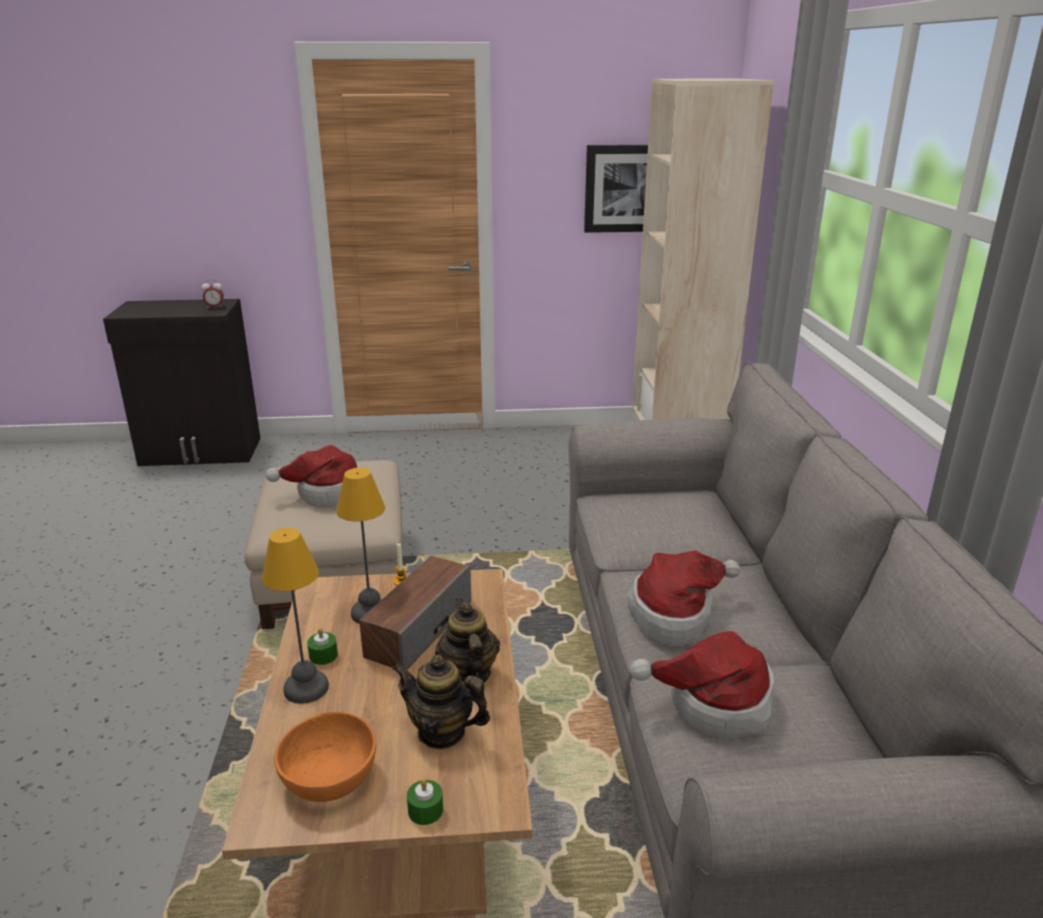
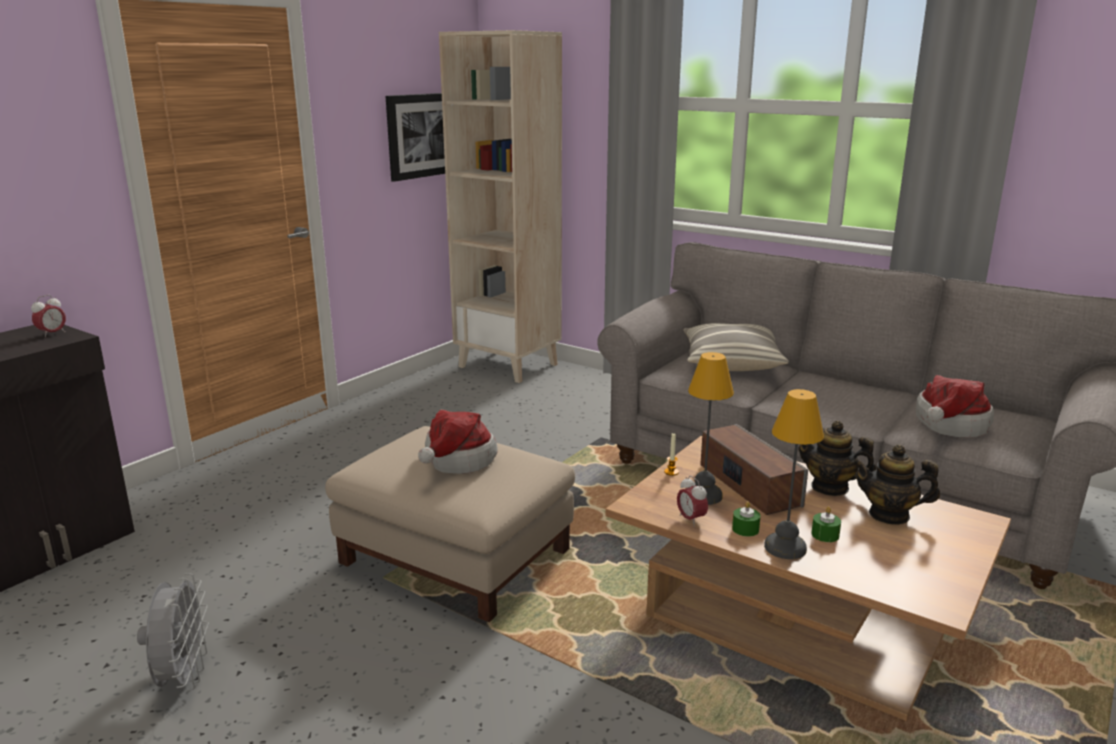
camera: 50 degrees left, 5 degrees down
orange bowl [274,712,376,802] -> none
teapot [393,655,490,749] -> teapot turned 45 degrees clockwise [852,445,940,525]
green candle [407,779,443,825] -> green candle moved to [811,507,841,542]
hat [627,551,740,646] -> none
none -> grey fan [137,573,209,691]
none -> alarm clock [677,476,708,526]
none -> pillow [684,323,789,371]

